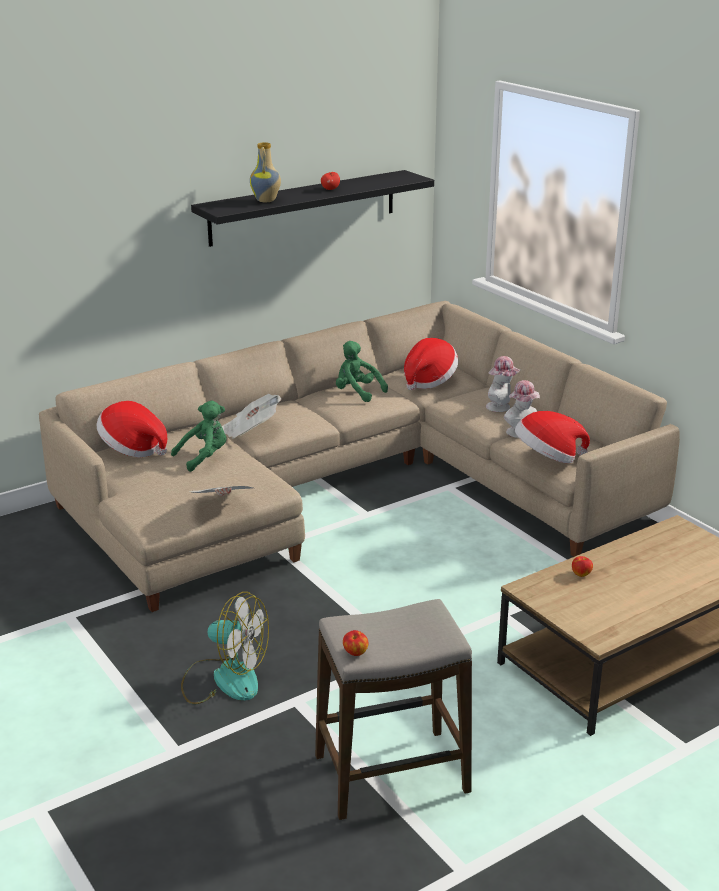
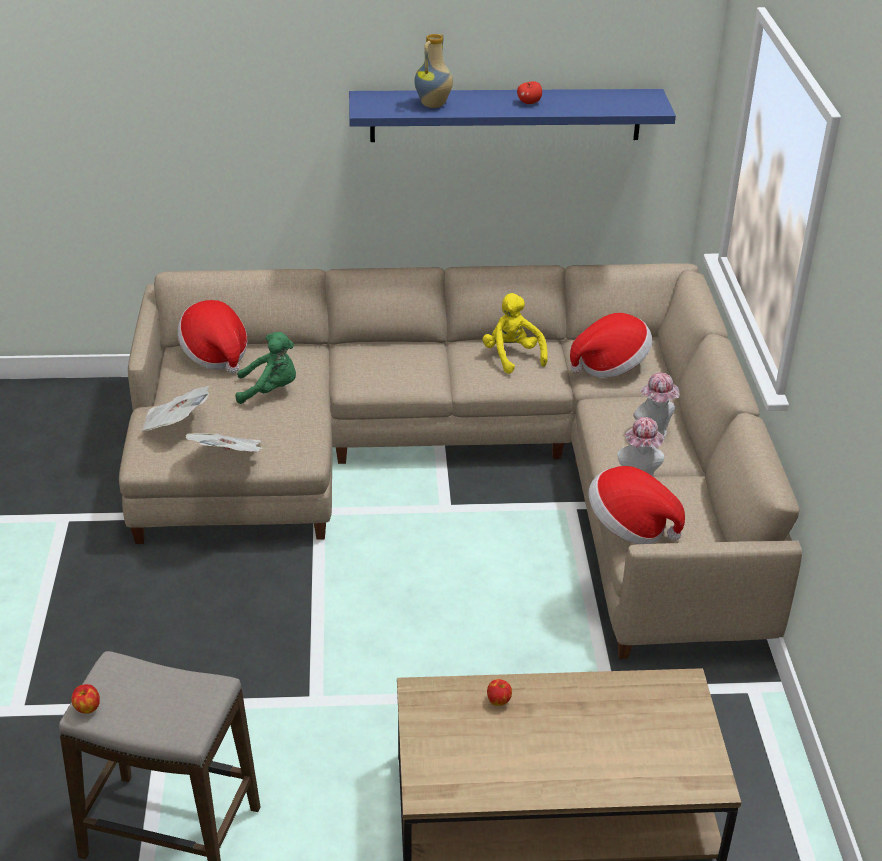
camera: 30 degrees right, 10 degrees up
fan [181,592,269,704] -> none
black shelf [191,170,434,247] -> blue shelf [349,89,676,142]
newspaper [222,394,281,439] -> newspaper moved to [140,386,209,432]
green plush toy [336,341,388,402] -> yellow plush toy [482,293,548,374]

